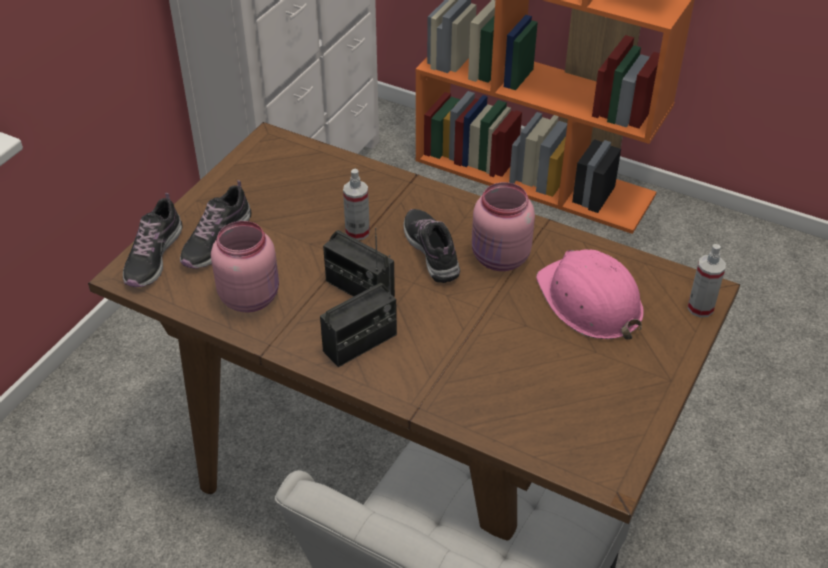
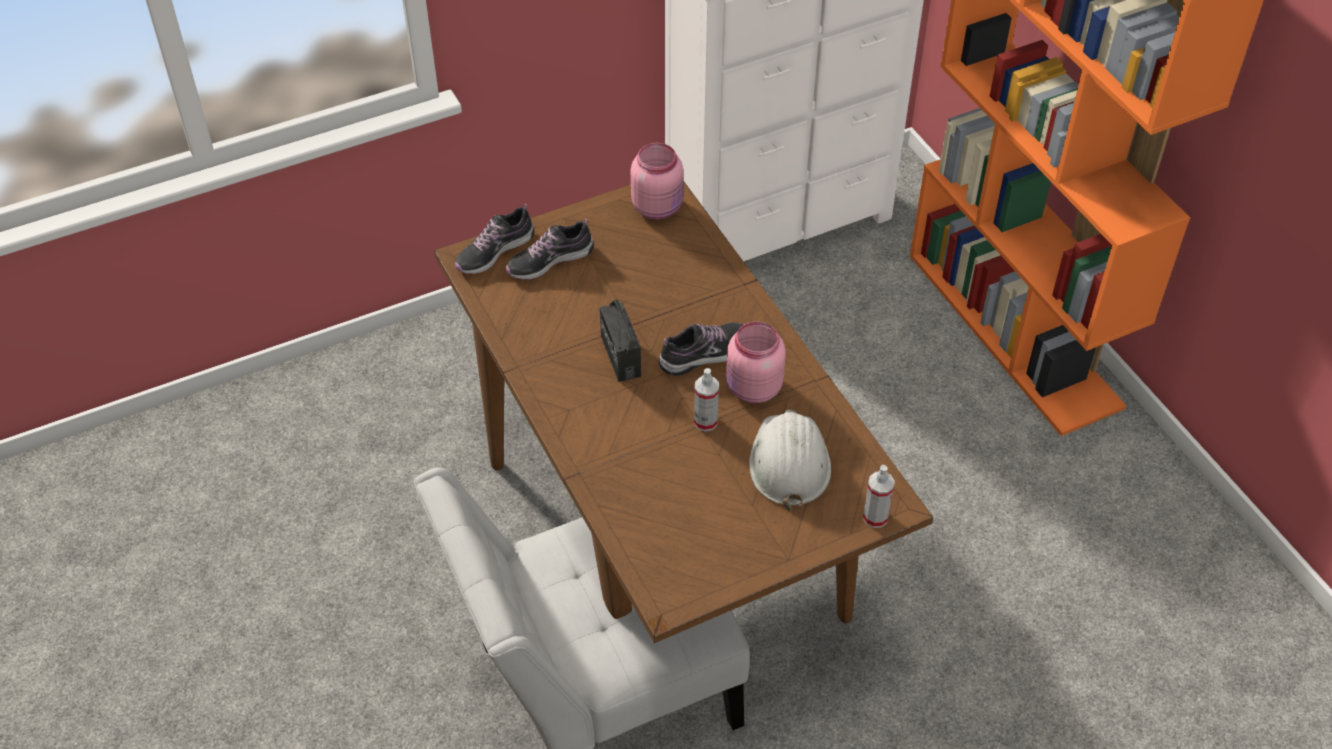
camera: 35 degrees right, 5 degrees up
pink jar [211,221,279,312] -> pink jar moved to [631,143,684,219]
radio [320,255,397,367] -> none
spray bottle [343,169,370,240] -> spray bottle moved to [694,368,719,431]
shoe [404,209,460,283] -> shoe turned 45 degrees clockwise [659,322,744,376]
pink hard hat [536,249,644,340] -> white hard hat [749,410,831,511]

